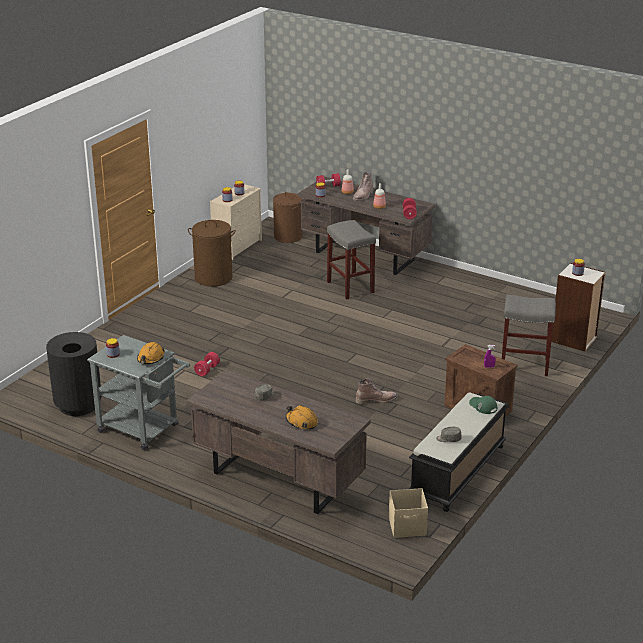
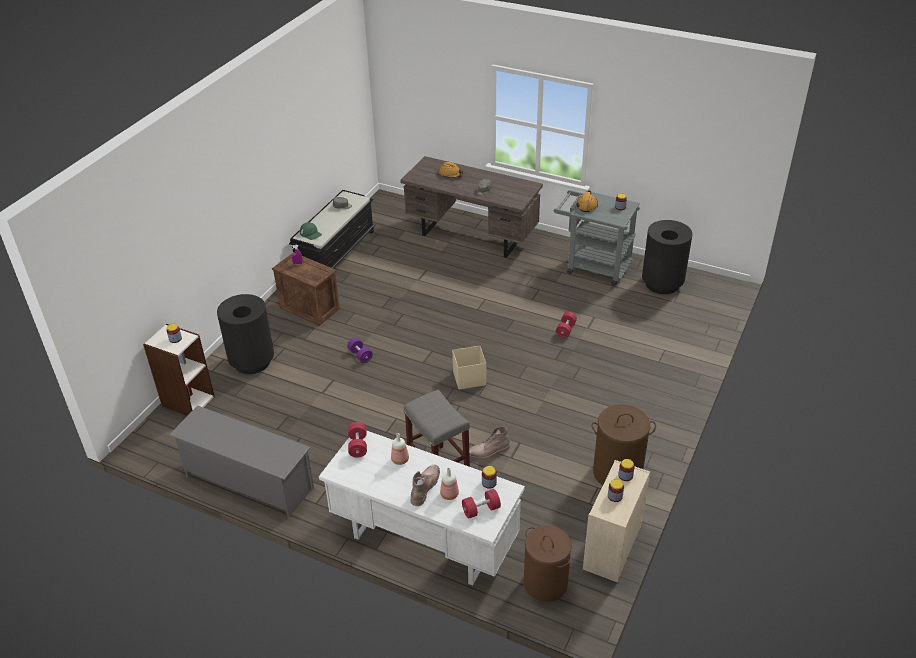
camera: 175 degrees right, 10 degrees up
brown desk [298,176,435,275] -> white desk [319,430,525,585]
brown boot [355,379,398,404] -> brown boot moved to [469,426,510,459]
beige storage box [389,488,428,538] -> beige storage box moved to [452,346,486,390]
grey stool [502,294,556,376] -> black trash can [217,294,274,374]
none -> grey shoe rack [169,405,314,518]
none -> purple dumbbell [347,337,373,363]

